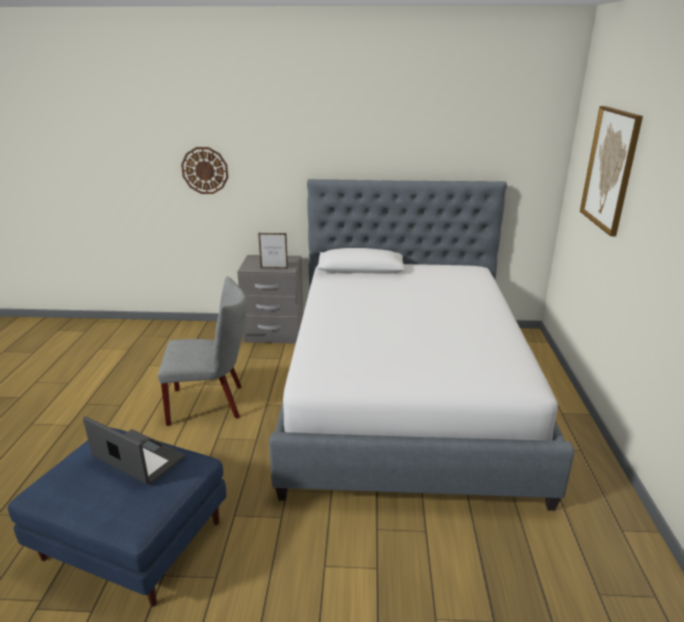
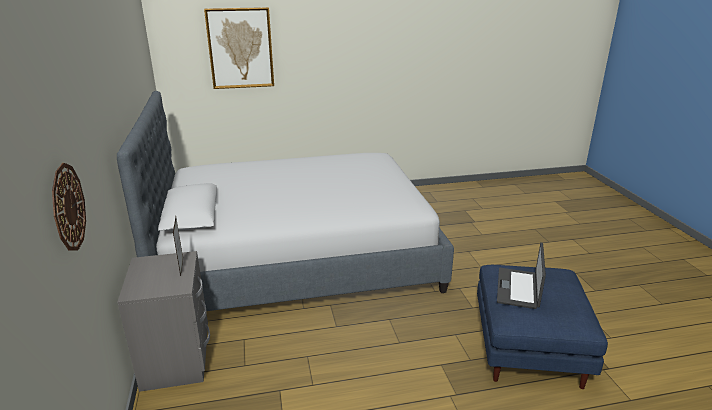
camera: 105 degrees left, 0 degrees up
grey chair [158,276,246,426] -> none

